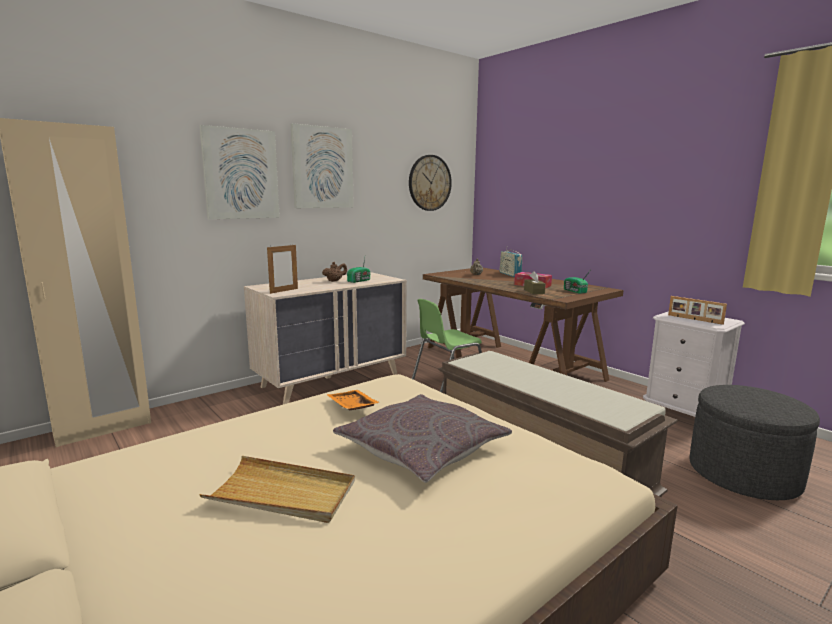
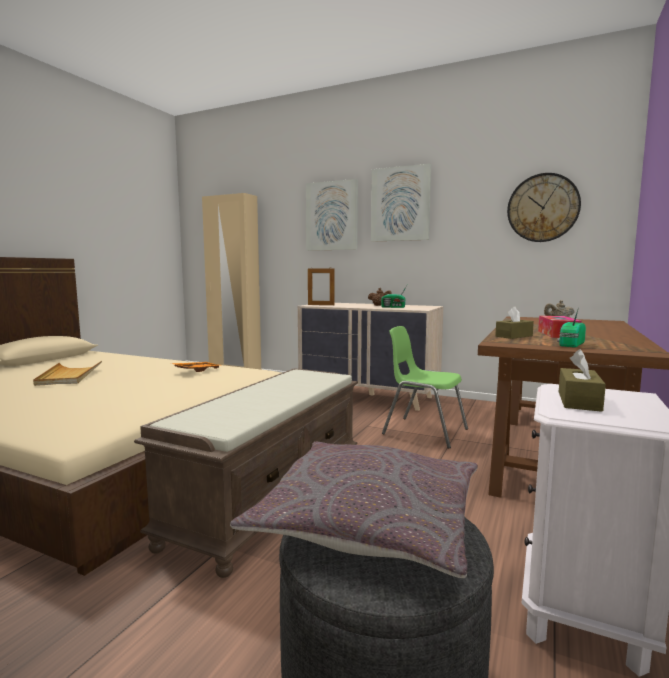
camera: 65 degrees right, 5 degrees down
grey pillow [333,394,512,483] -> grey pillow moved to [230,442,478,578]
radio [499,250,522,277] -> none
picture frame [668,296,727,325] -> brown tissue box [559,349,606,412]

